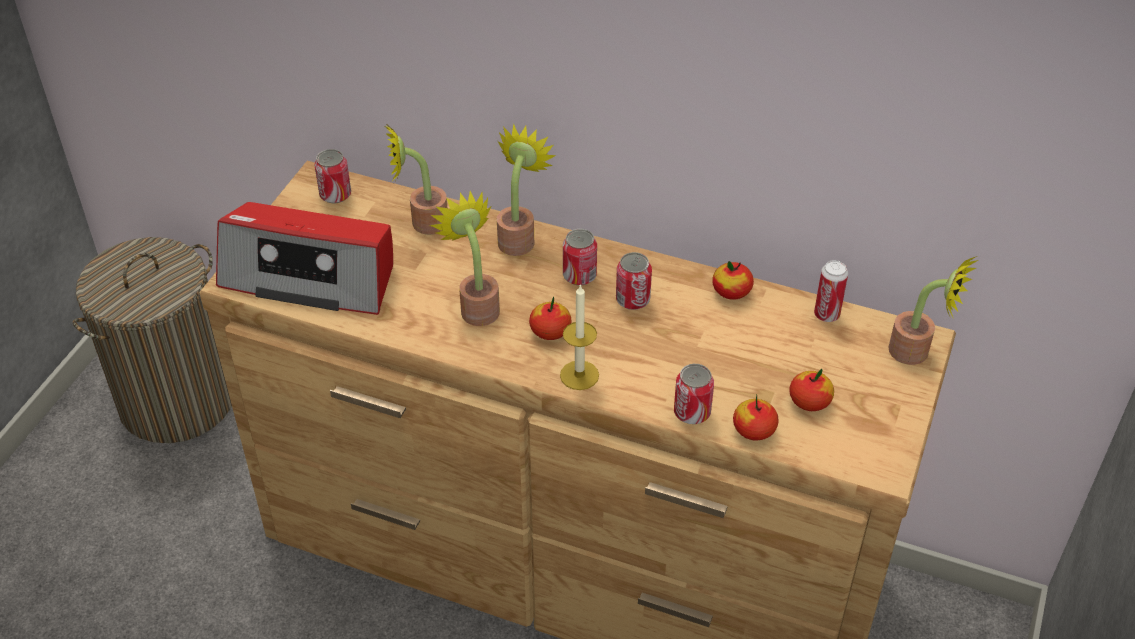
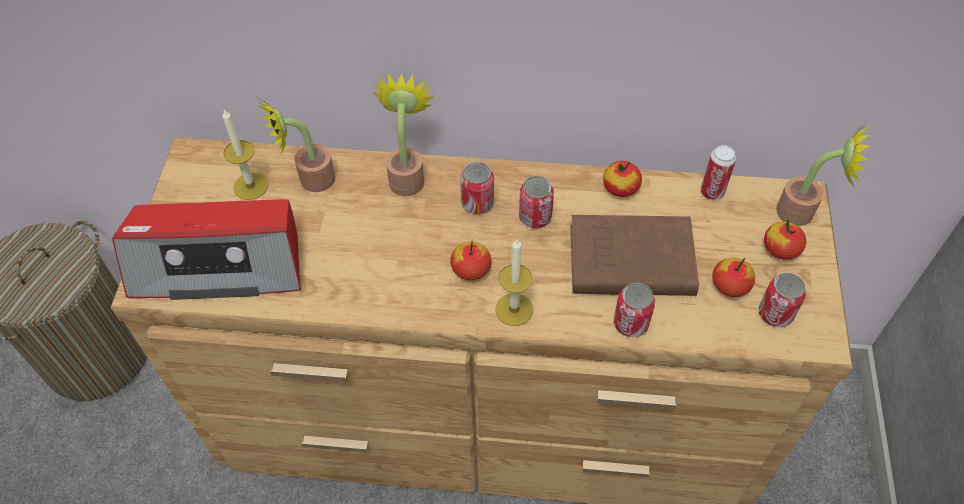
camera: 15 degrees left, 10 degrees up
can [314,149,351,204] -> can moved to [759,273,806,327]
potted plant [430,191,500,326] -> none
apple [733,395,779,440] -> apple moved to [764,219,806,260]
none -> candle [222,110,268,200]
none -> brown book [570,215,699,296]

